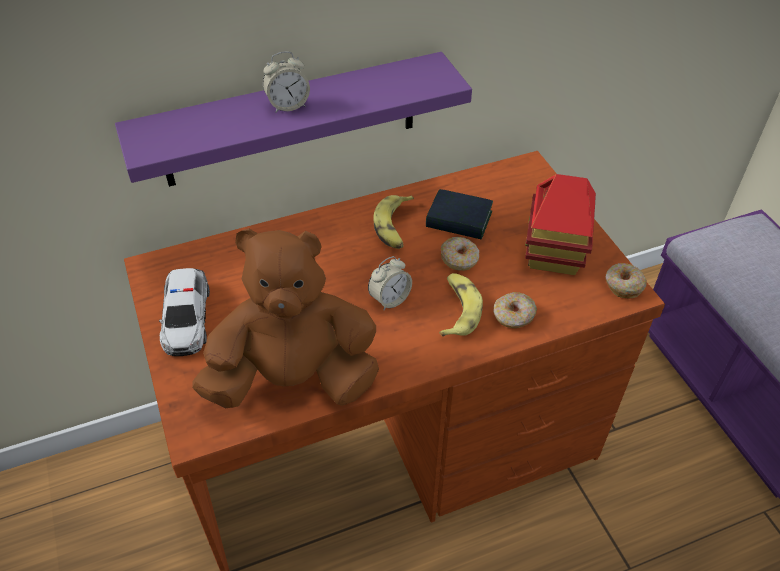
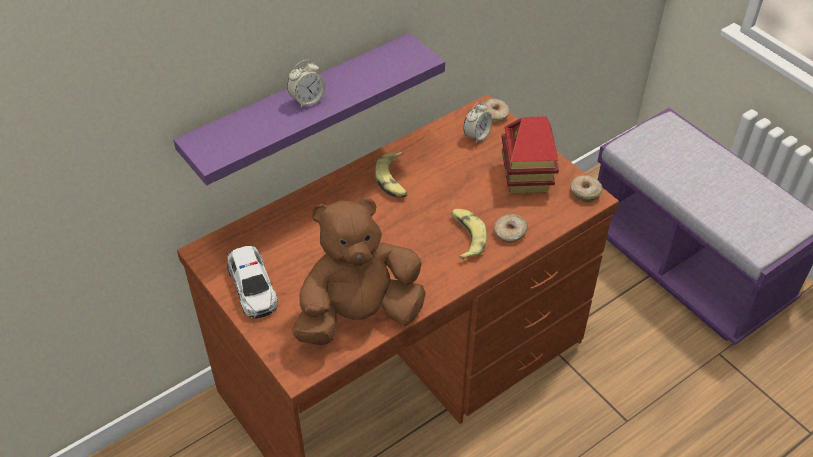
camera: 15 degrees left, 0 degrees up
alarm clock [368,256,412,311] -> alarm clock moved to [463,102,492,143]
book [426,189,493,240] -> none
donut [441,237,479,271] -> donut moved to [480,98,509,122]

